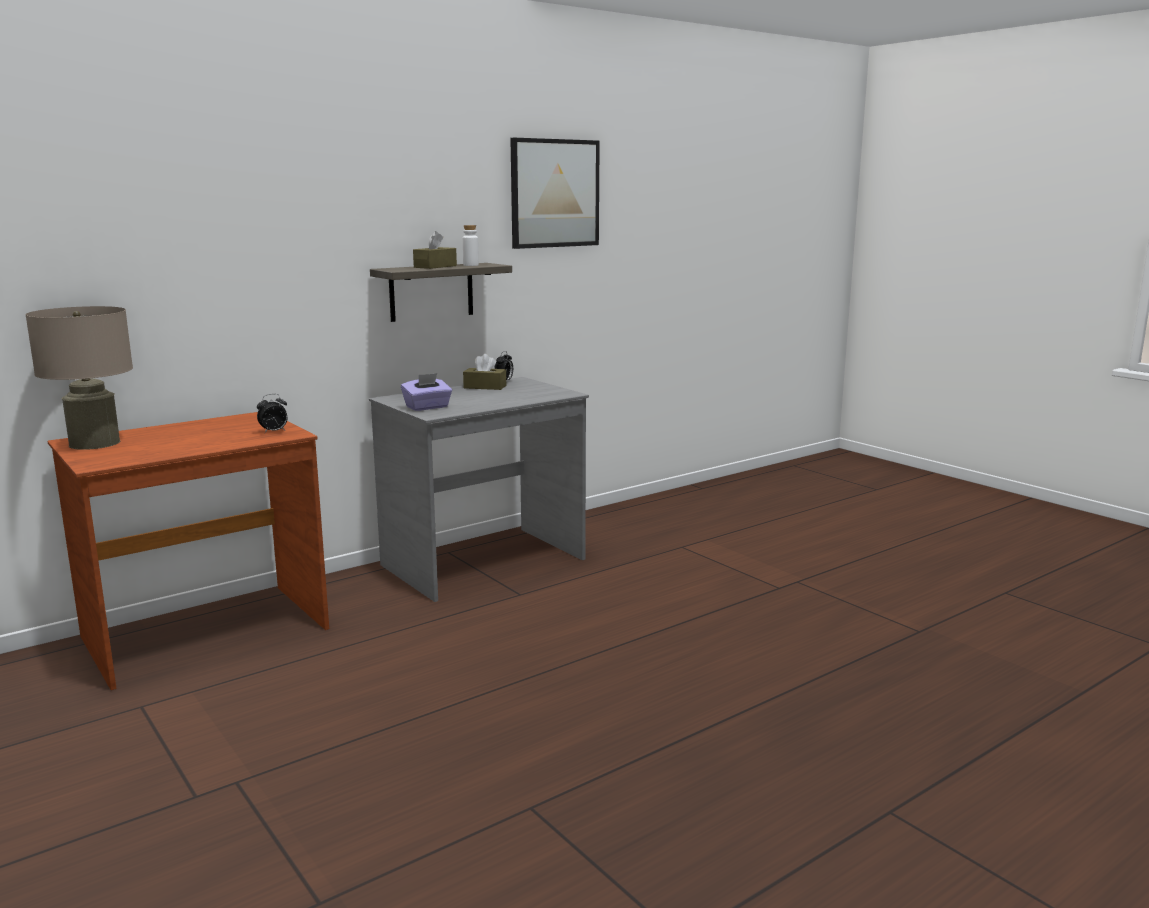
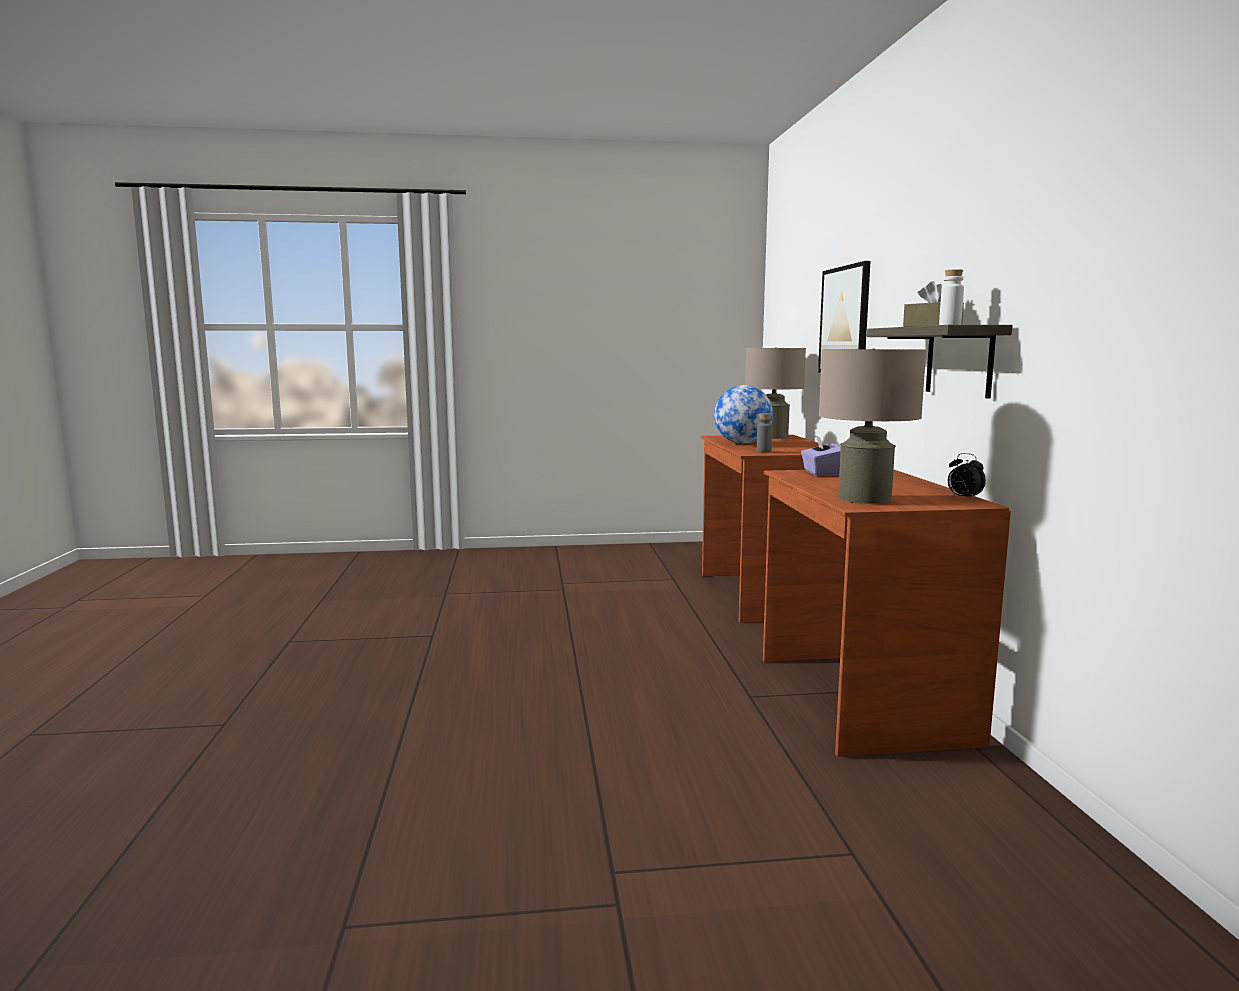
camera: 120 degrees right, 5 degrees down
alarm clock [257,394,287,433] -> grey bottle [757,413,772,452]
grey desk [369,377,589,602] -> brown desk [763,470,1011,757]
brown tissue box [463,354,506,390] -> none
picture [510,138,600,249] -> picture moved to [818,261,870,373]
none -> globe [714,385,773,444]
none -> beige table lamp [819,349,926,504]

